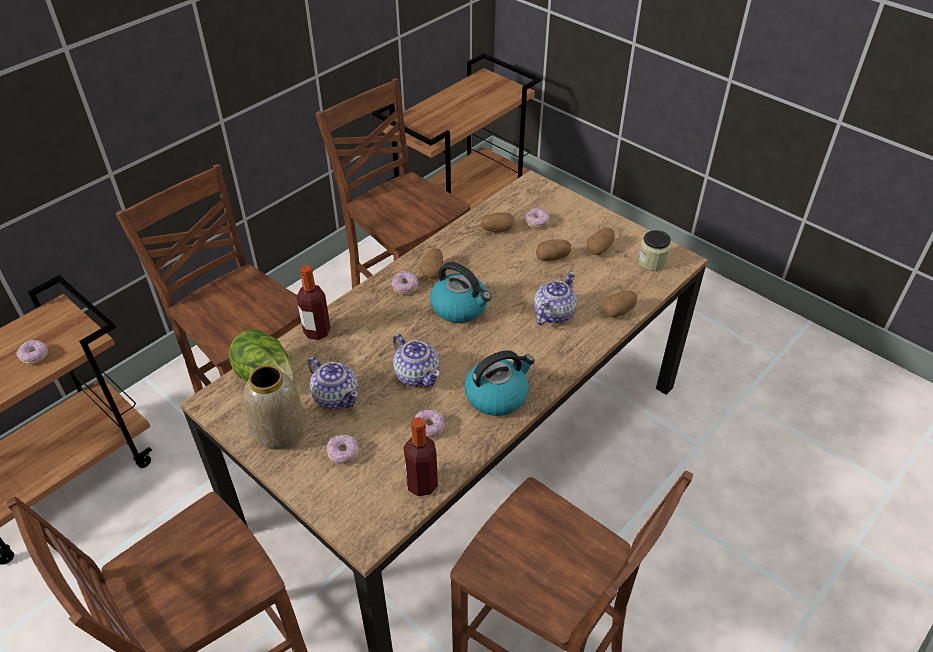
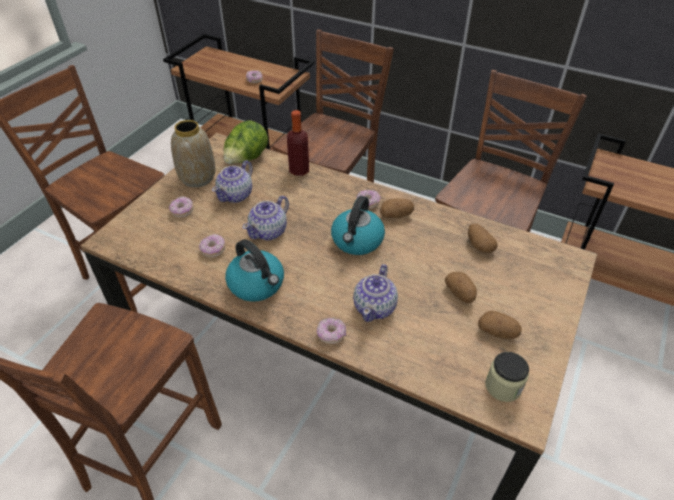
camera: 75 degrees right, 0 degrees up
bottle [404,417,438,497] -> none
donut [525,208,549,228] -> donut moved to [317,318,346,344]
teapot [534,272,577,325] -> teapot turned 90 degrees clockwise [353,264,398,322]
potato [603,291,638,318] -> none

